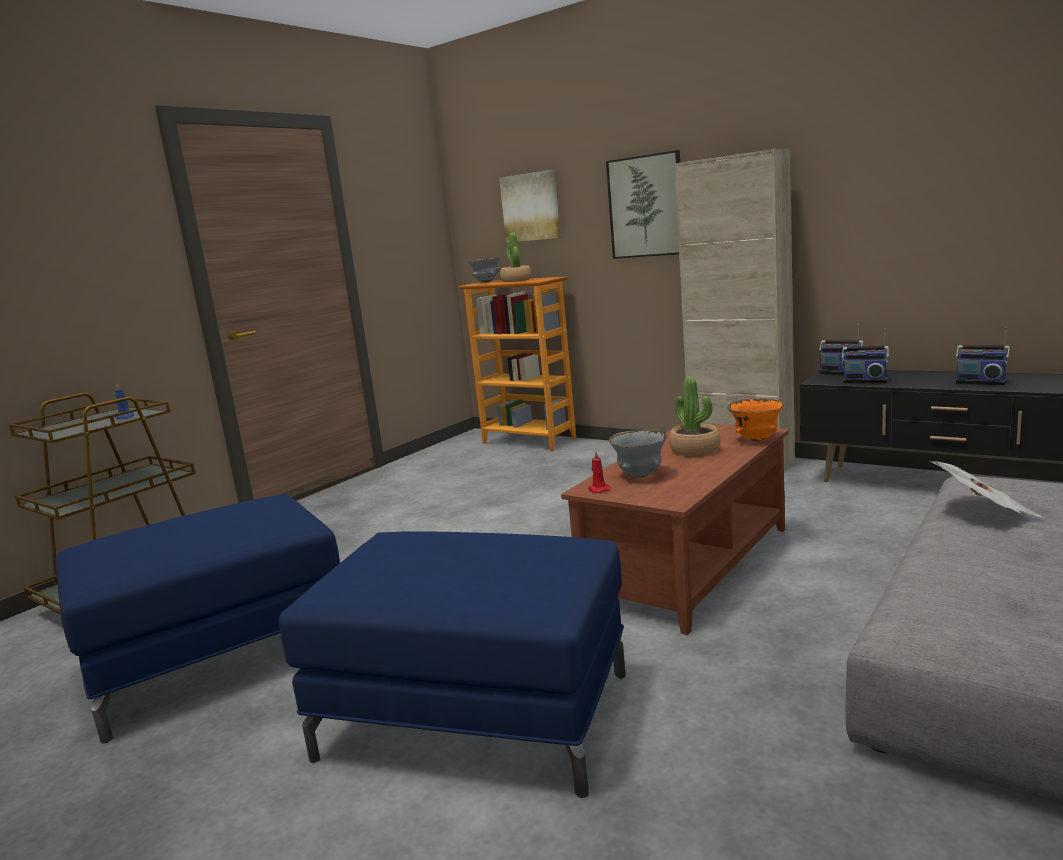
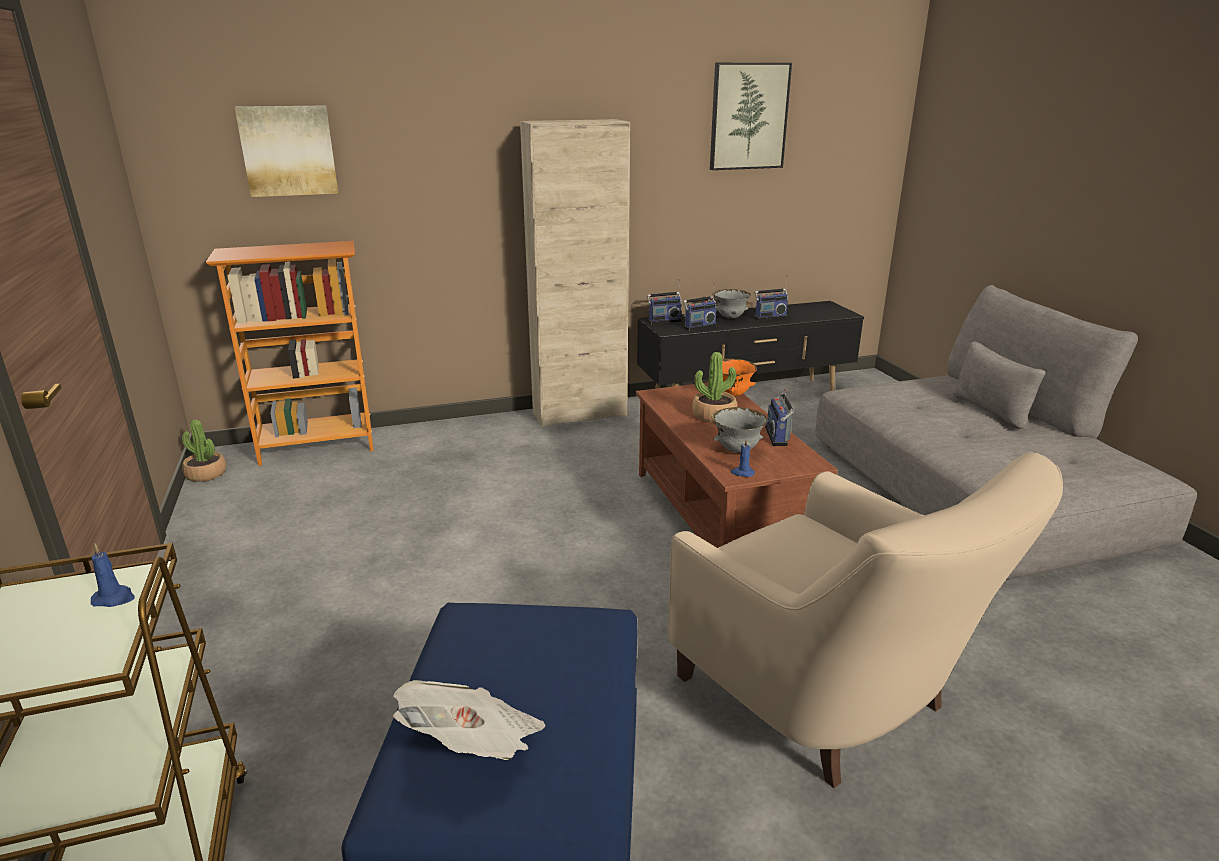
camera: 55 degrees left, 10 degrees up
blue ottoman [279,531,626,798] -> beige armchair [668,452,1063,788]
grey bowl [468,257,500,282] -> grey bowl moved to [713,289,751,319]
potted plant [500,232,532,282] -> potted plant moved to [182,420,226,482]
red candle [588,451,611,493] -> blue candle [731,439,755,477]
picture [606,150,680,259] -> picture moved to [710,63,792,170]
newspaper [929,461,1043,517] -> newspaper moved to [393,680,546,760]
none -> radio [765,389,794,446]

